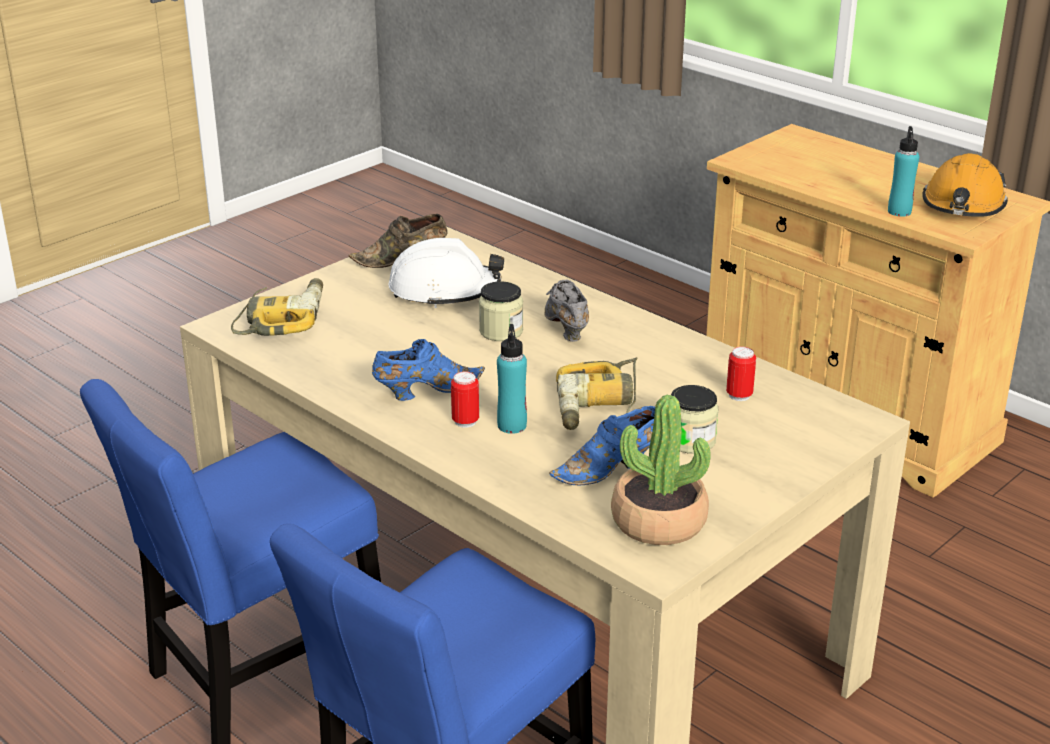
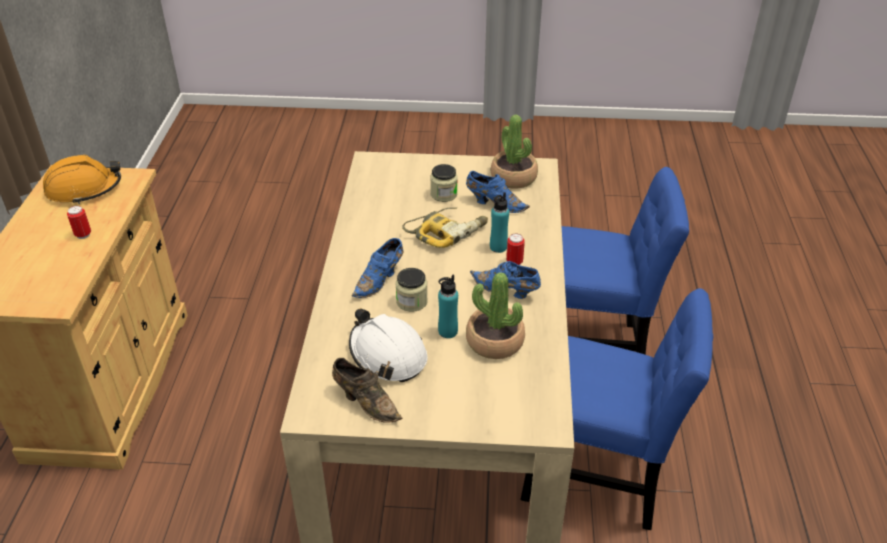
camera: 130 degrees left, 10 degrees up
power drill [231,278,323,336] -> none
grey shoe [544,280,589,342] -> blue shoe [352,238,403,298]
can [726,347,756,401] -> can moved to [67,206,91,239]
turquoise bottle [888,126,919,217] -> turquoise bottle moved to [438,275,458,338]
none -> potted plant [466,272,525,359]

